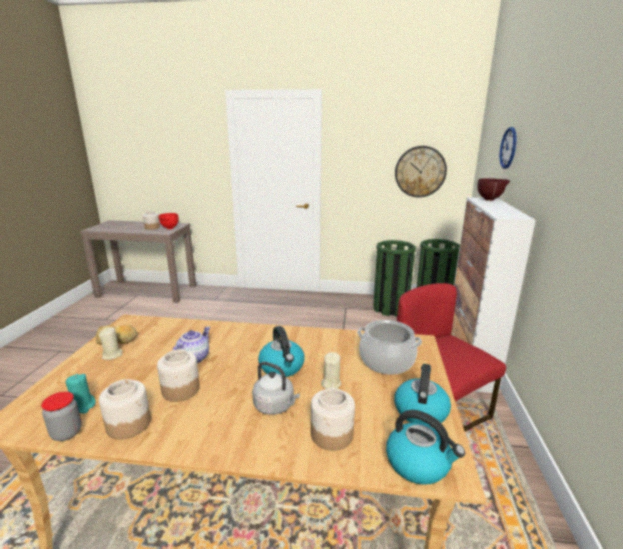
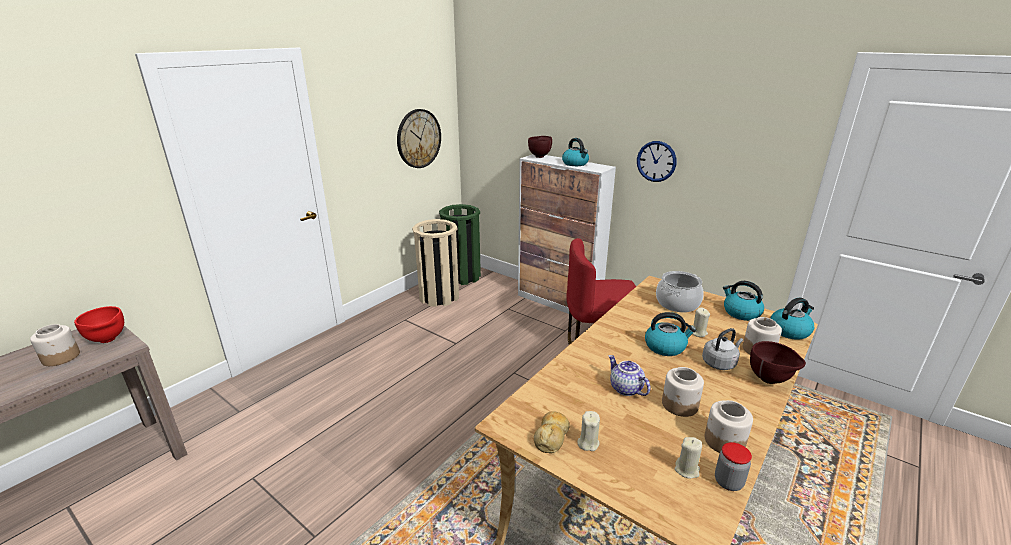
camera: 60 degrees left, 5 degrees up
turquoise candle [66,374,96,414] -> beige candle [675,437,702,479]
green trash can [374,240,416,317] -> beige trash can [412,219,459,307]
wall clock [500,127,517,169] -> wall clock moved to [637,141,676,182]
none -> kettle [562,138,589,166]
none -> brown bowl [750,341,806,384]

